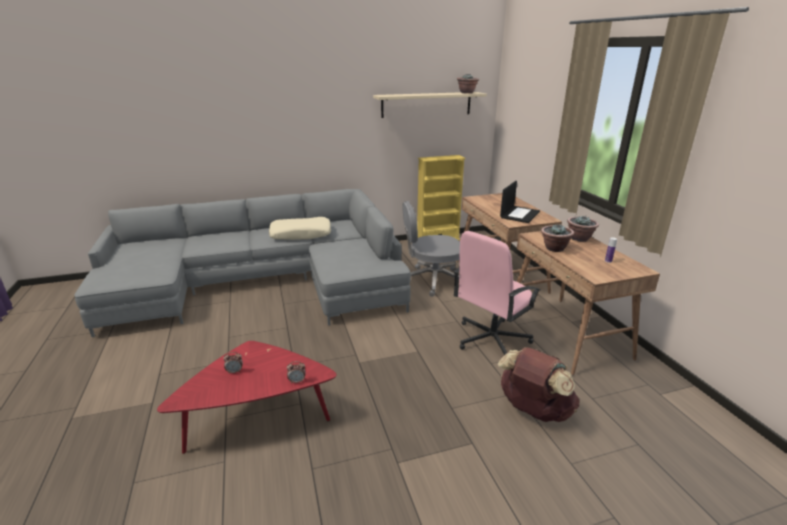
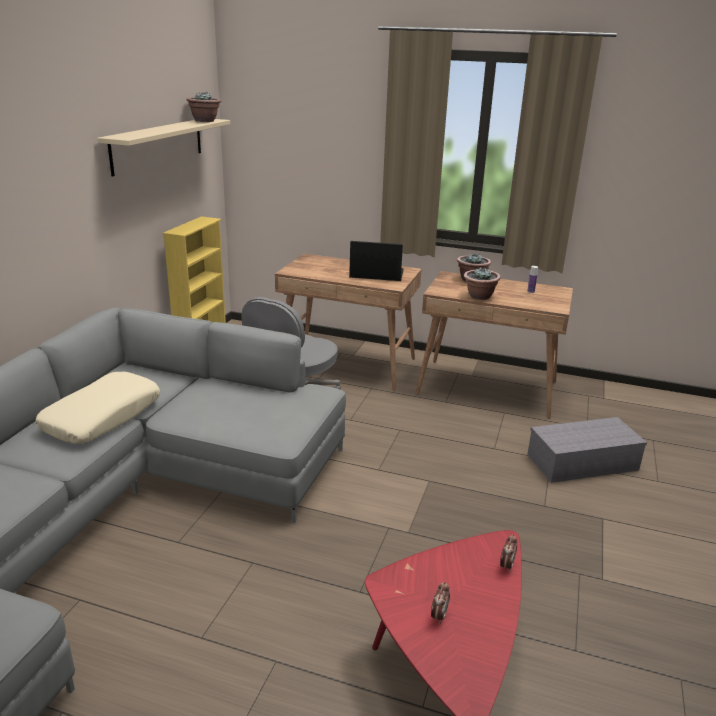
camera: 55 degrees left, 0 degrees up
pink office chair [453,231,541,355] -> none
brown backpack [498,347,579,422] -> grey storage box [527,417,647,483]
laptop [500,181,540,223] -> laptop turned 60 degrees counterclockwise [349,241,404,281]

